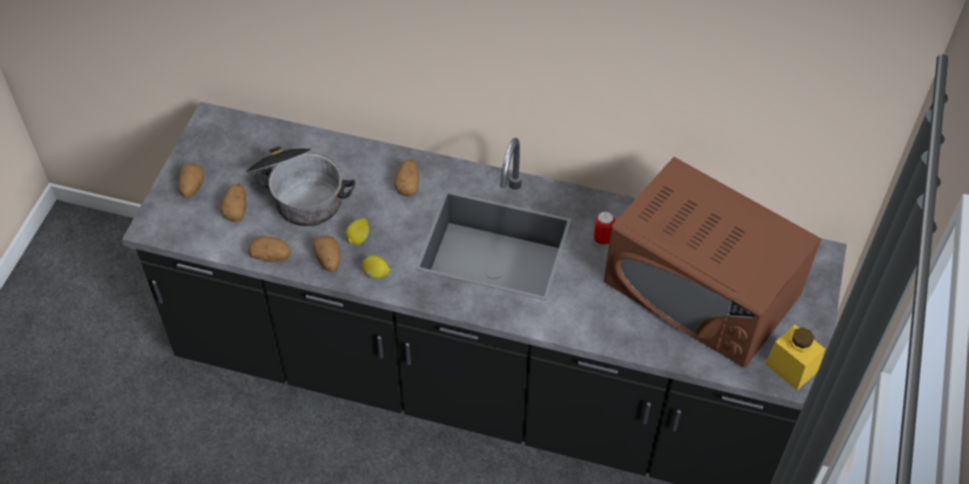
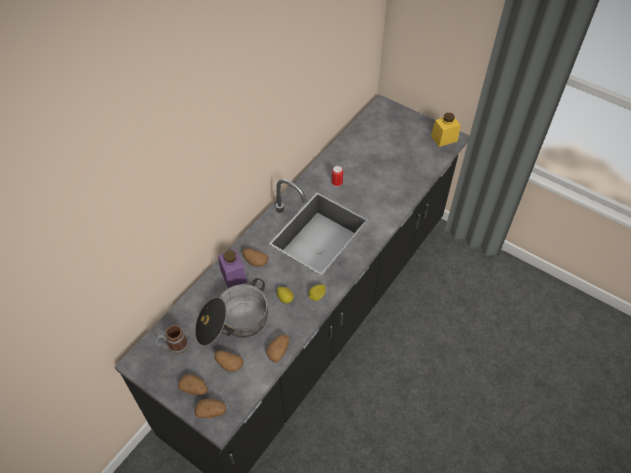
camera: 70 degrees left, 0 degrees up
potato [312,236,341,272] -> potato moved to [194,399,227,418]
brown microwave [604,157,821,368] -> none
none -> mug [155,325,188,354]
none -> purple jar [218,249,247,288]

